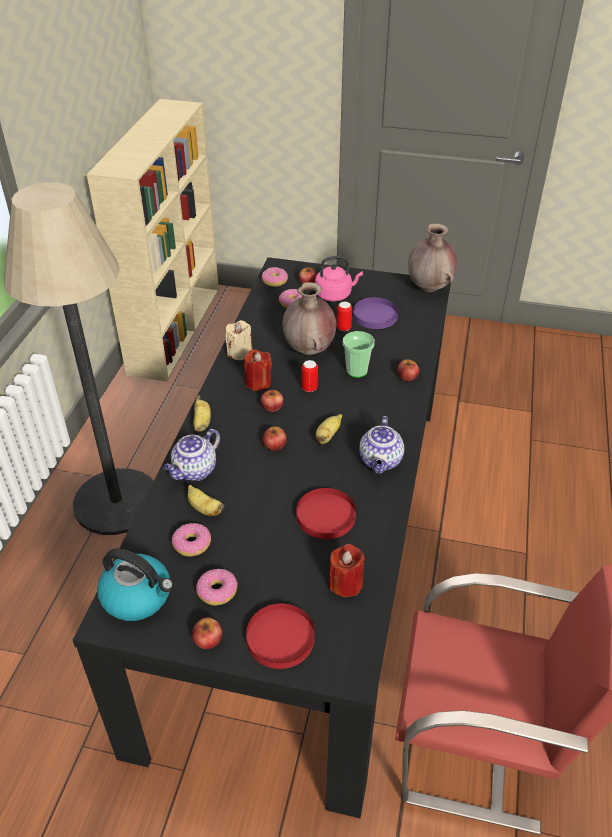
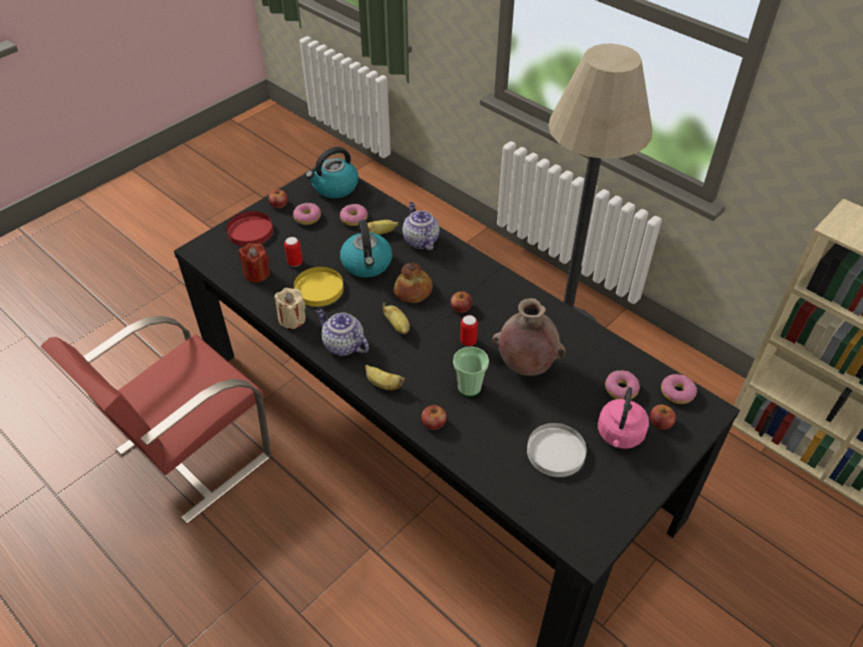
camera: 120 degrees right, 5 degrees up
banana [193,396,211,432] -> banana moved to [365,365,405,390]
beige candle [225,320,252,360] -> beige candle moved to [275,288,306,329]
red candle [244,349,272,391] -> none
apple [263,426,287,451] -> bread [394,263,433,303]
red plate [296,488,356,539] -> yellow plate [294,267,344,307]
can [337,301,352,331] -> can moved to [284,237,303,267]
purple plate [353,297,398,329] -> white plate [527,423,587,477]
brown vase [408,224,457,292] -> none
none -> kettle [340,220,392,278]

